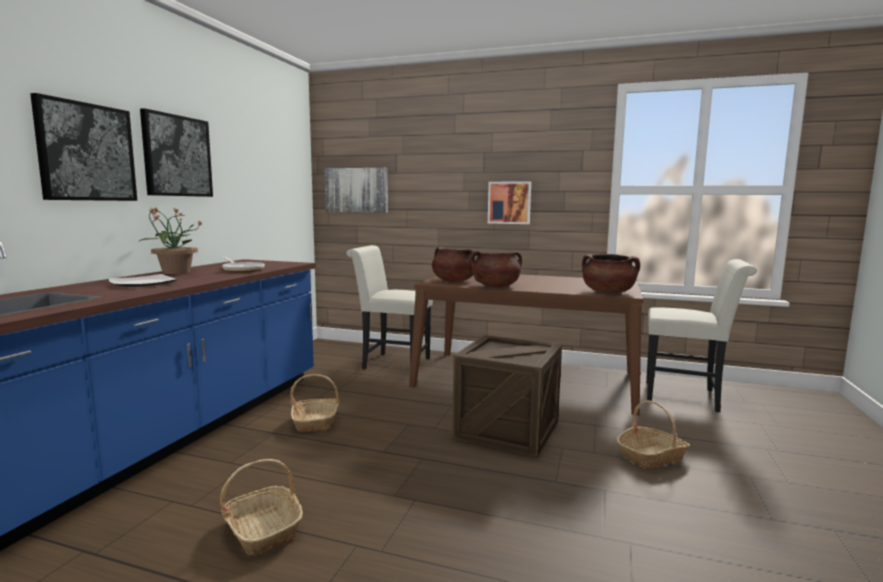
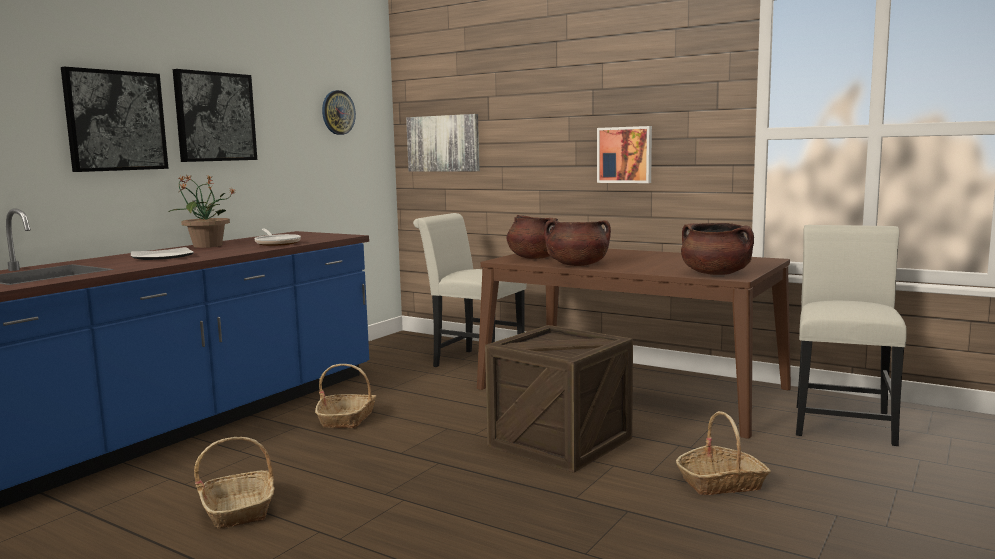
camera: 15 degrees right, 0 degrees up
white chair [646,259,757,412] -> white chair turned 105 degrees counterclockwise [796,225,907,446]
none -> wall clock [322,90,356,135]

